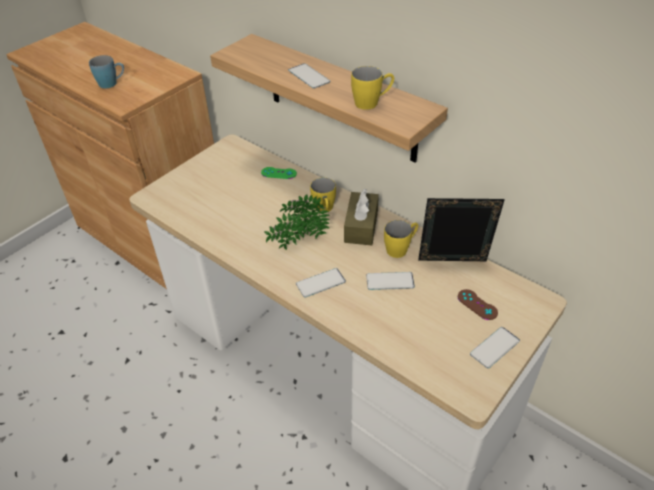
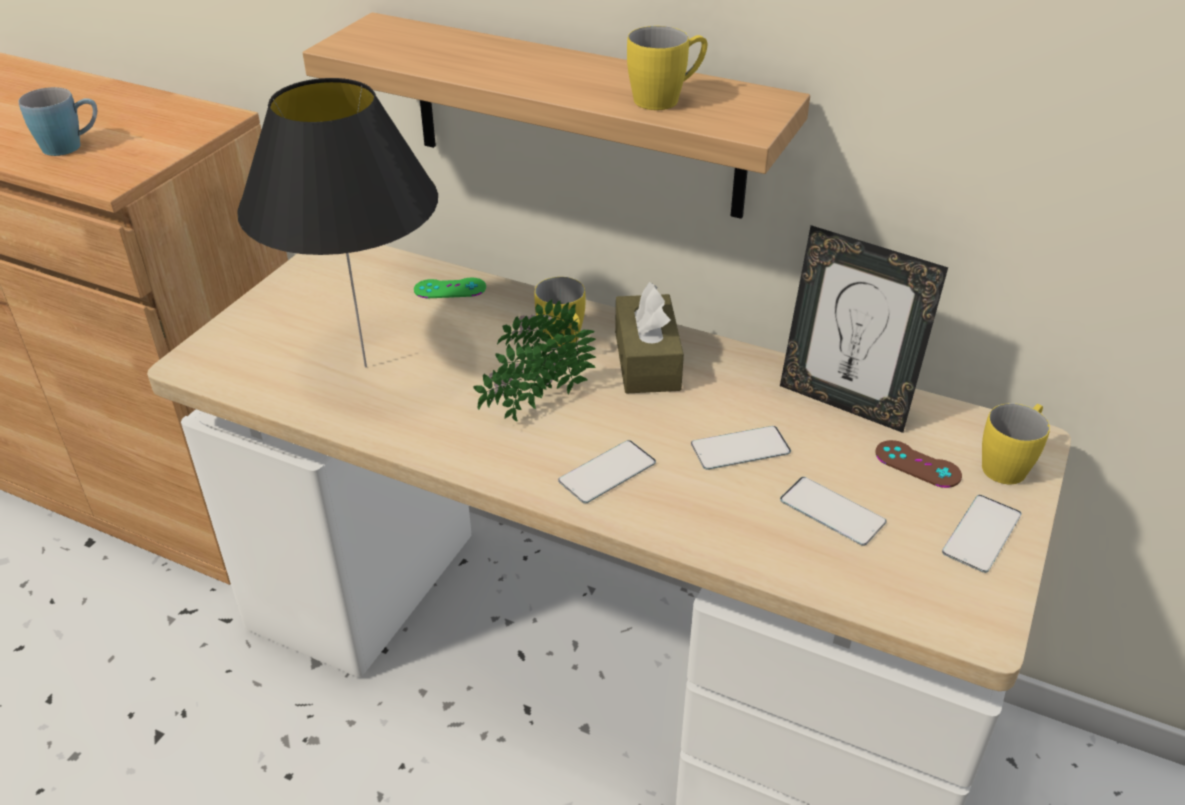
camera: 15 degrees left, 5 degrees down
phone [288,63,331,88] -> phone moved to [780,477,887,546]
yellow mug [384,220,418,258] -> yellow mug moved to [982,403,1050,484]
picture frame [418,198,505,261] -> picture frame turned 135 degrees counterclockwise [780,225,948,433]
none -> black table lamp [237,78,438,368]

